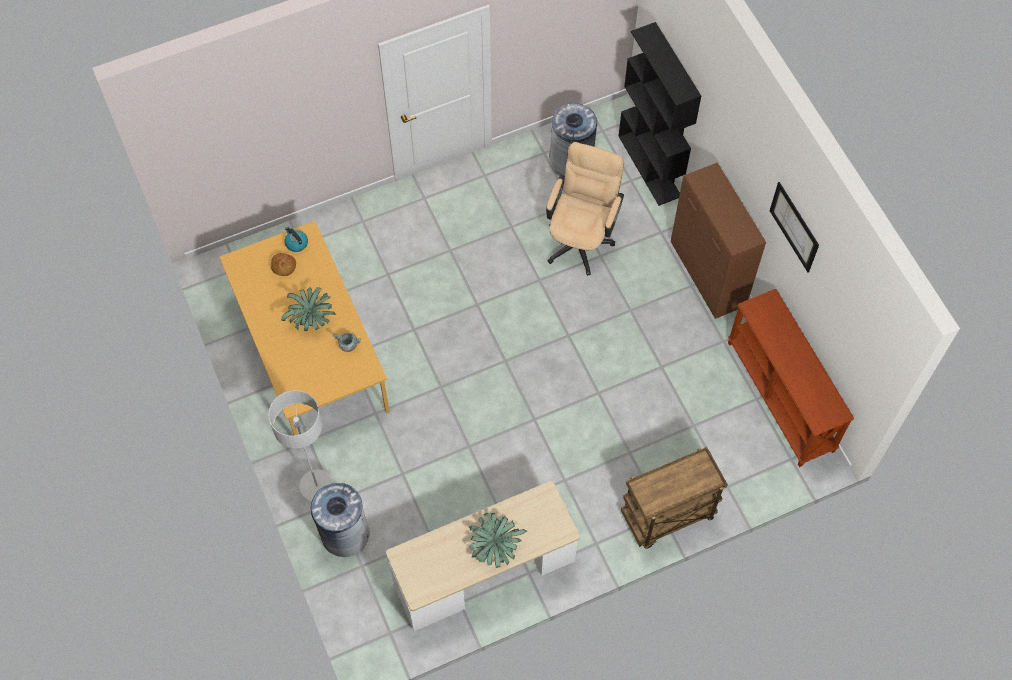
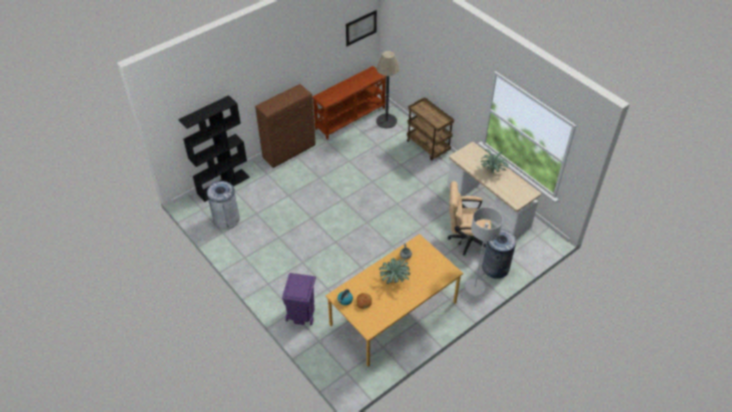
camera: 105 degrees left, 15 degrees down
beige office chair [546,142,624,276] -> beige office chair moved to [448,181,491,256]
picture [770,182,819,272] -> picture moved to [346,10,377,46]
none -> purple trash can [282,273,316,325]
none -> floor lamp [376,51,400,128]

